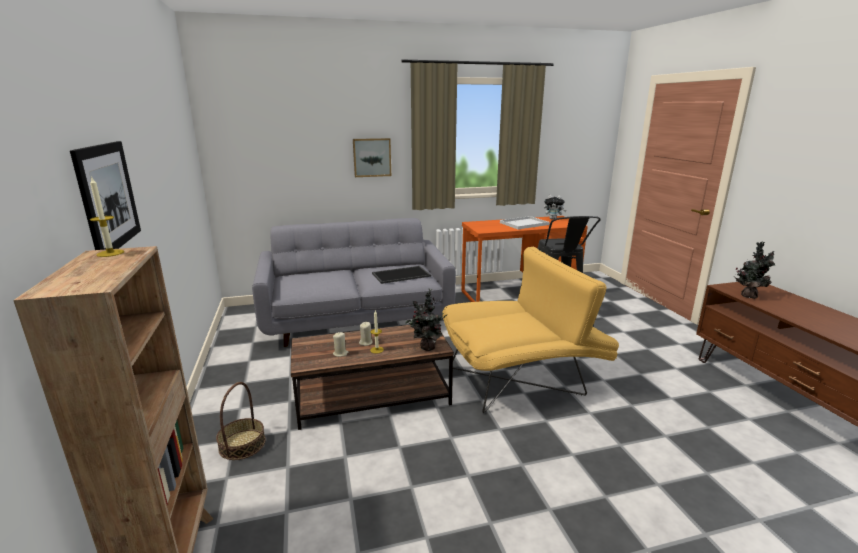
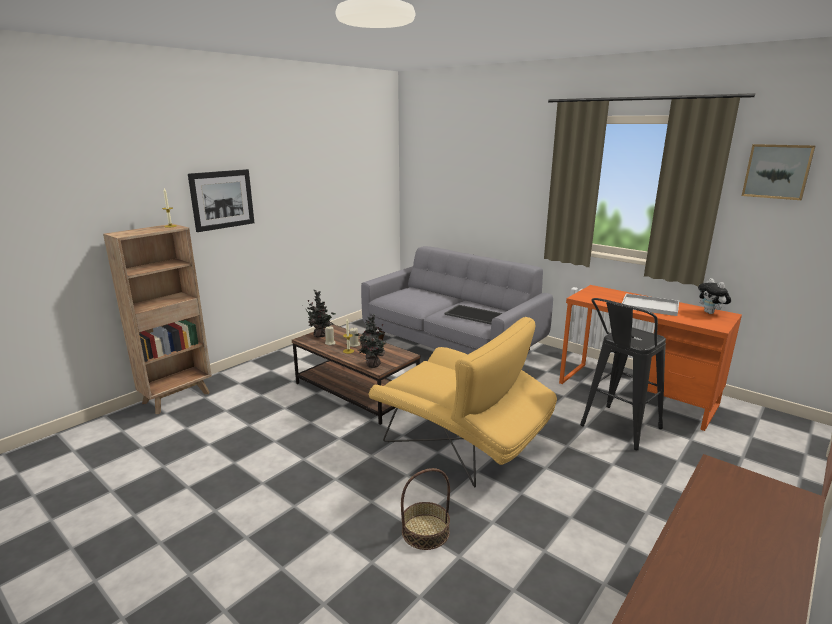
camera: 55 degrees right, 0 degrees up
basket [216,382,266,460] -> basket moved to [401,468,450,550]
picture [353,138,391,177] -> picture moved to [742,144,815,200]
potted plant [733,242,775,299] -> potted plant moved to [307,290,336,338]

